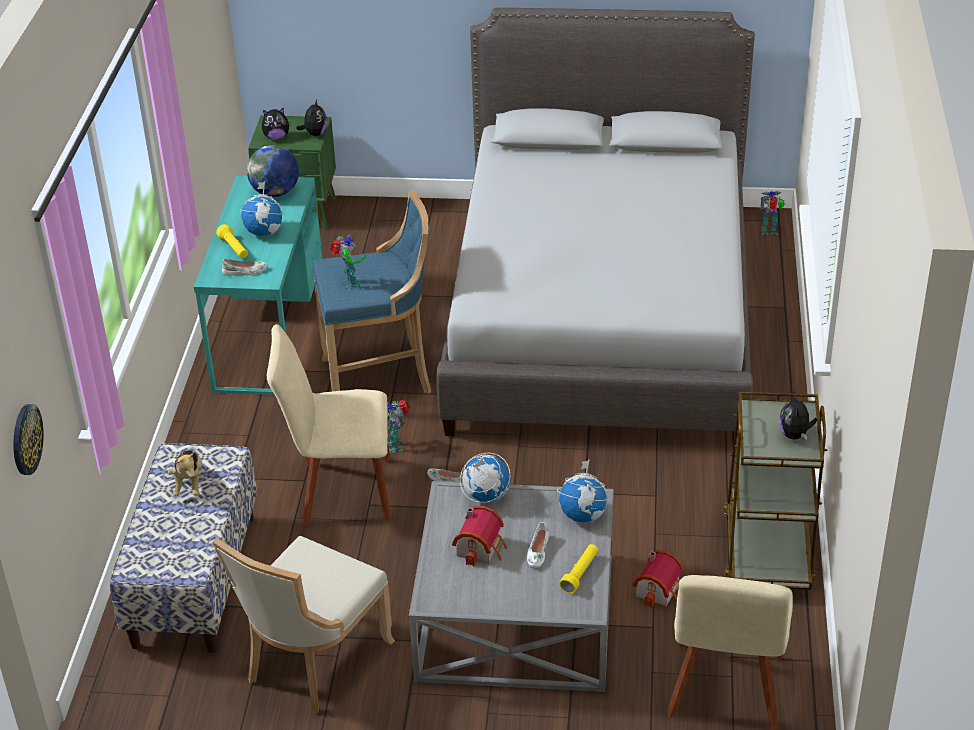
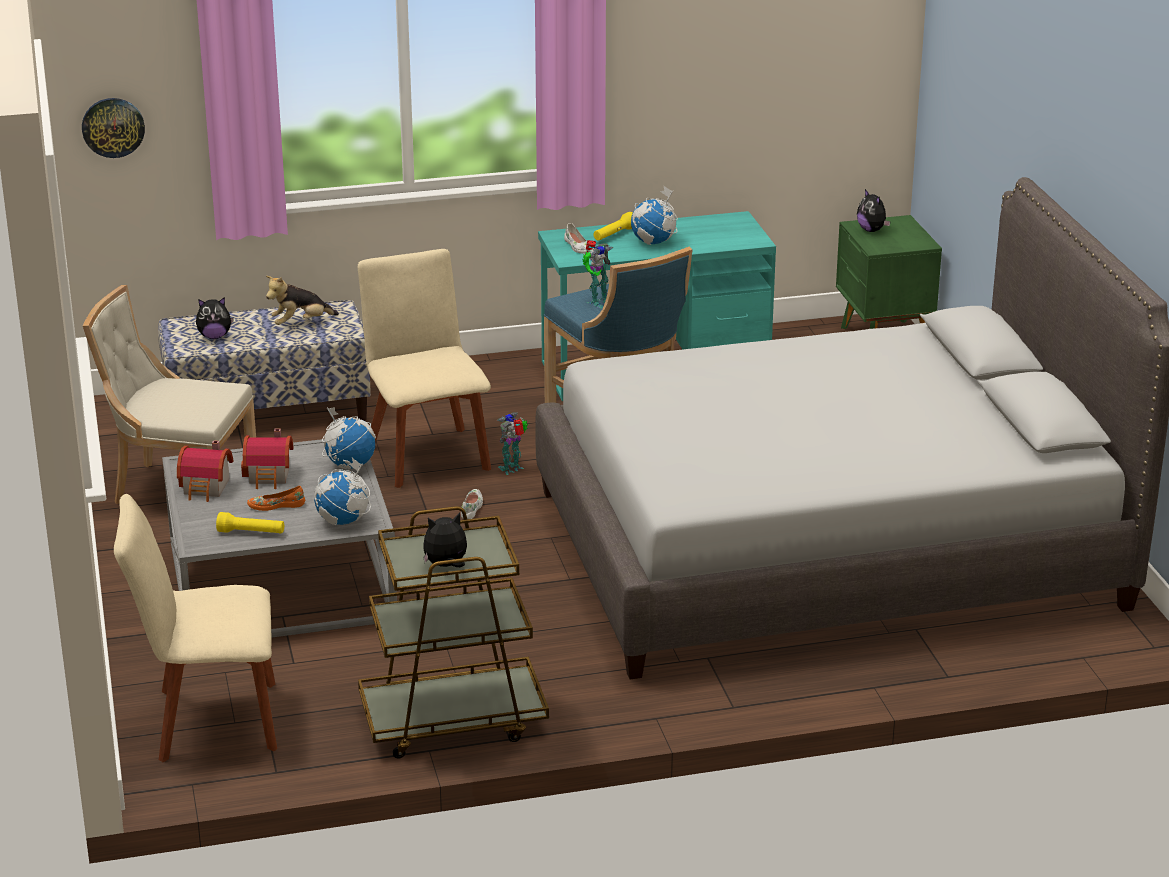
camera: 70 degrees right, 10 degrees down
globe [247,145,299,197] -> none
plush toy [296,100,327,136] -> plush toy moved to [196,297,234,339]
white shoe [527,522,548,567] -> orange shoe [247,486,305,511]
toy house [633,550,684,608] -> toy house moved to [177,440,233,502]
toy robot [760,191,785,235] -> none

